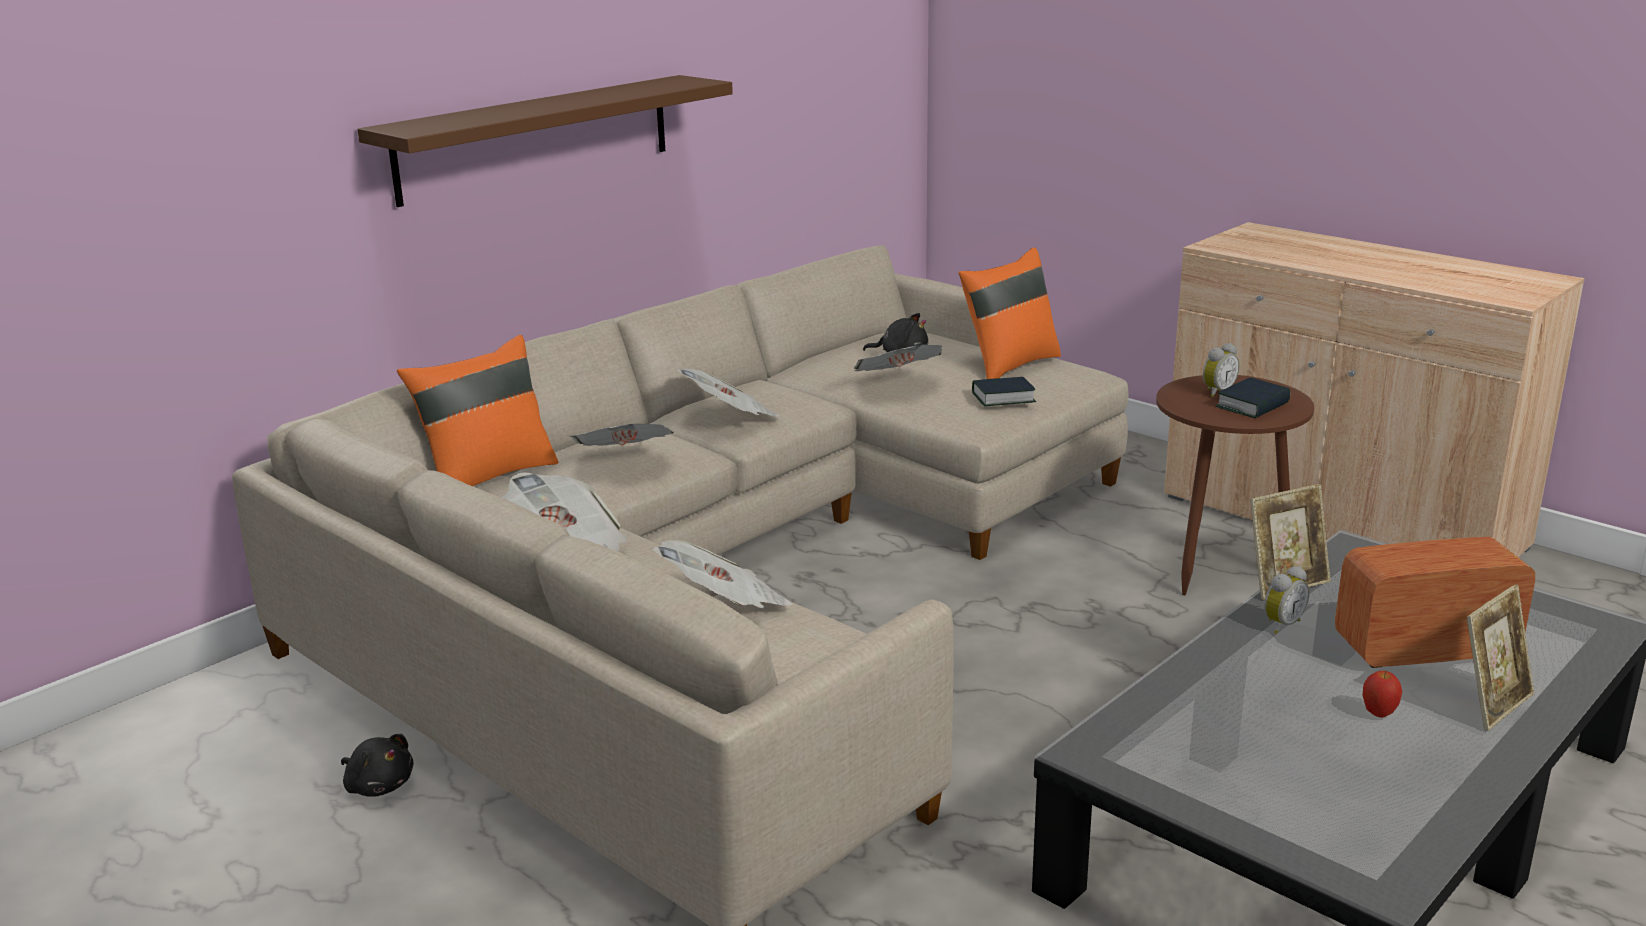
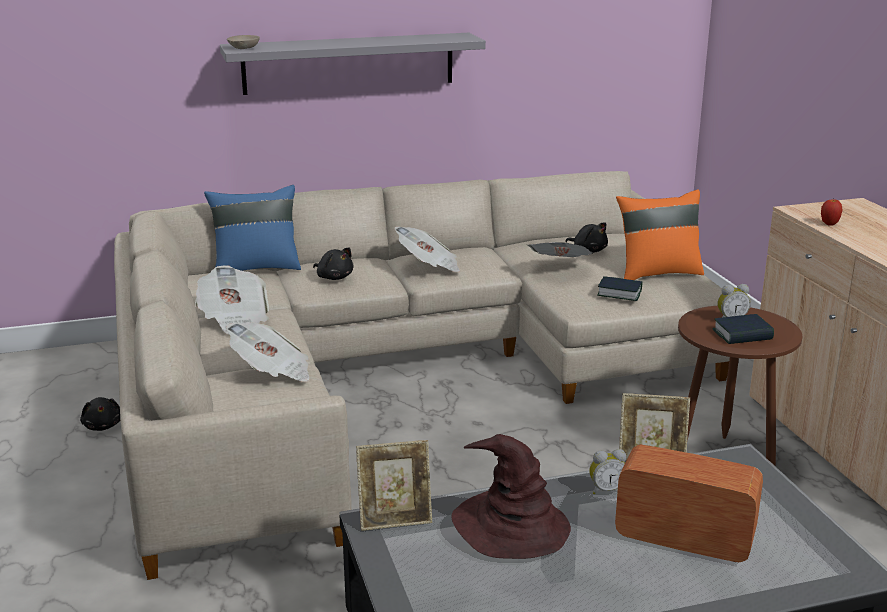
camera: 30 degrees right, 0 degrees up
brown shelf [357,75,733,207] -> grey shelf [220,33,486,95]
orange pillow [397,335,558,486] -> blue pillow [204,185,301,271]
newspaper [570,424,674,446] -> black plush toy [313,248,354,280]
apple [1362,671,1402,718] -> apple moved to [821,199,842,226]
picture frame [1467,584,1535,731] -> picture frame moved to [356,440,432,531]
none -> beige bowl [227,35,260,49]
none -> brown hat [452,434,571,559]

